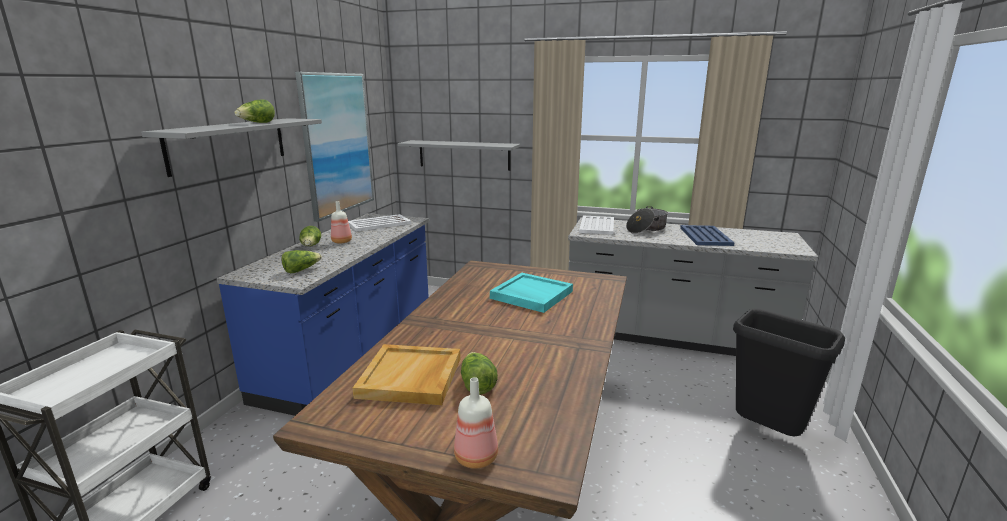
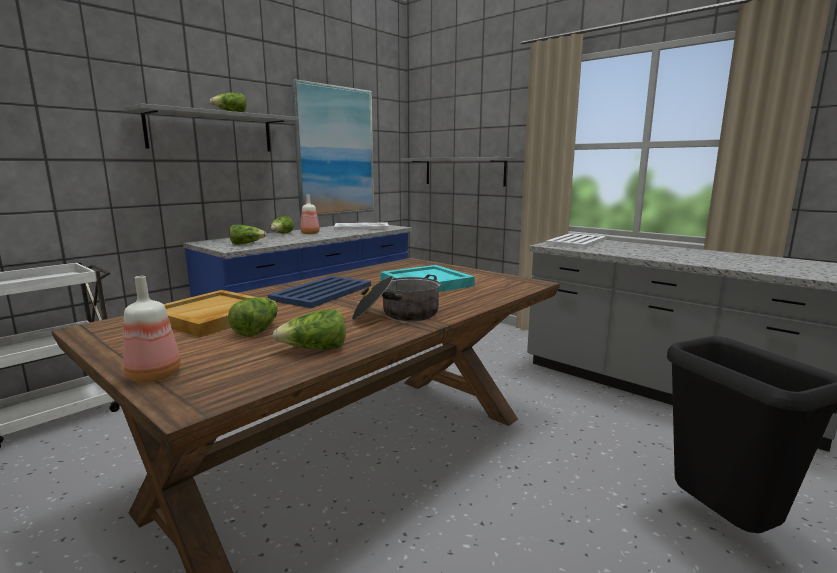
camera: 25 degrees right, 5 degrees down
cooking pot [626,206,668,233] -> cooking pot moved to [352,274,441,321]
blue tray [680,225,735,246] -> blue tray moved to [268,276,371,308]
none -> lettuce [273,309,346,349]

